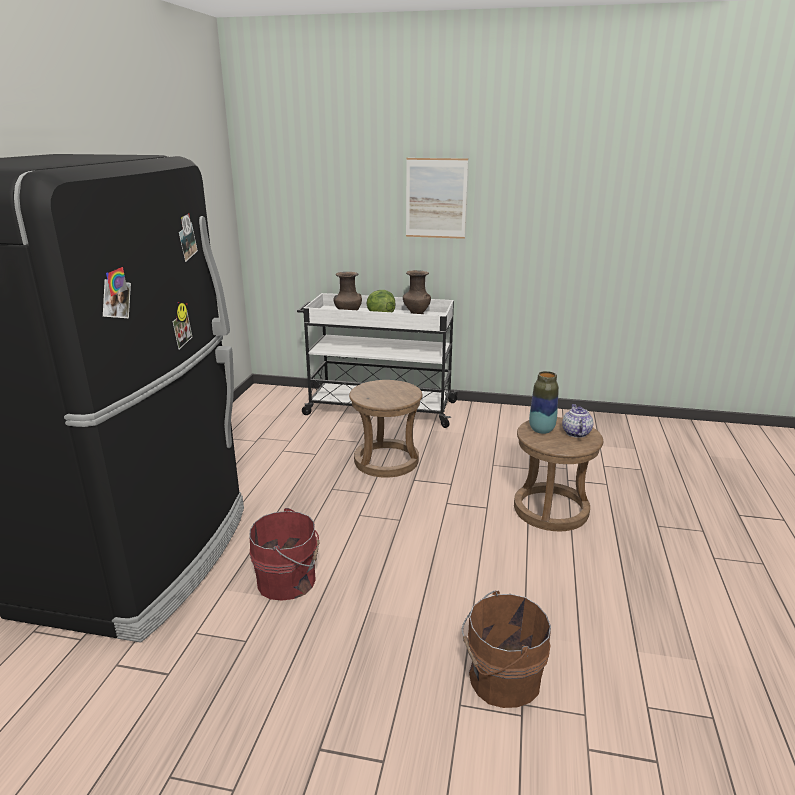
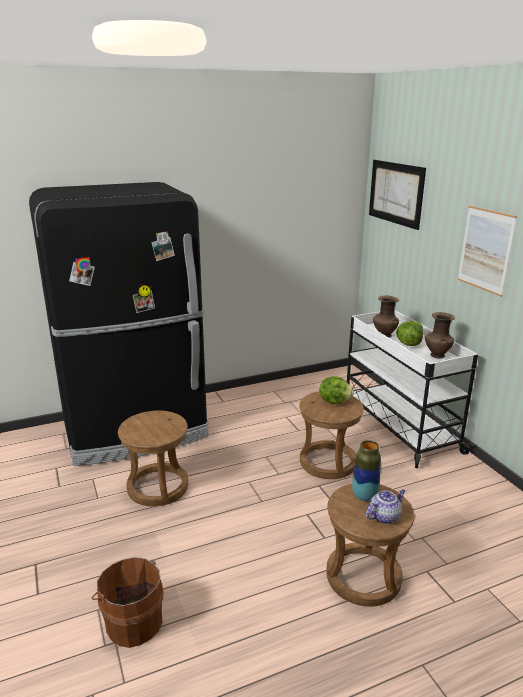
camera: 55 degrees right, 0 degrees up
red bucket [249,508,319,601] -> brown stool [118,411,188,507]
none -> lettuce [320,376,354,404]
none -> picture [369,160,426,230]

